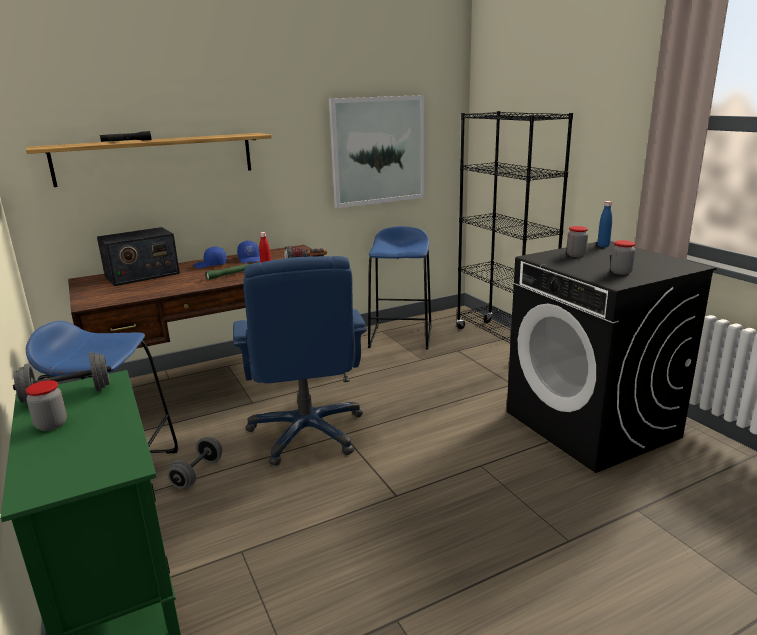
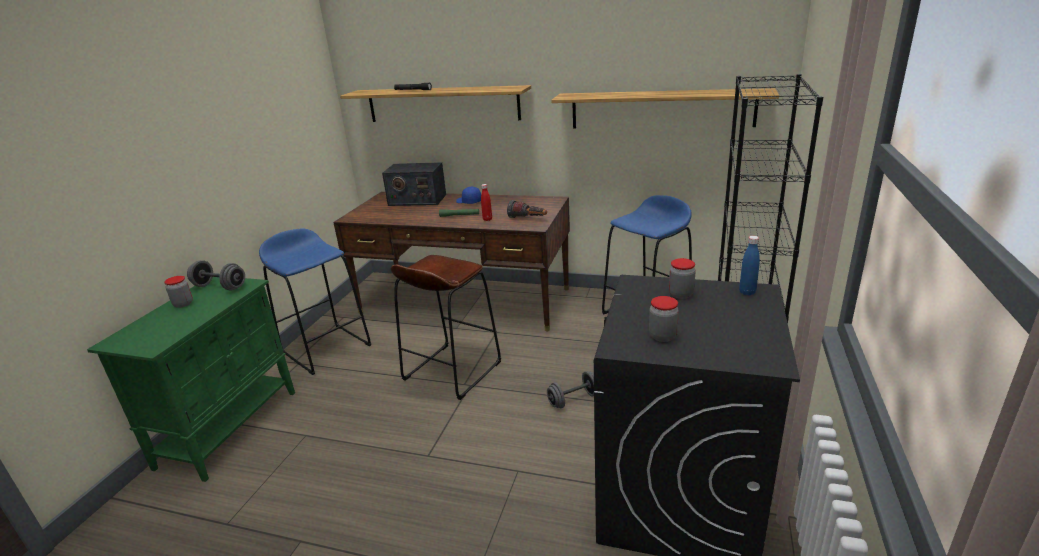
camera: 45 degrees right, 5 degrees up
grey dumbbell [167,437,222,489] -> grey dumbbell moved to [547,371,594,408]
blue office chair [233,256,367,466] -> brown stool [391,255,501,400]
blue cap [237,241,260,263] -> none
picture [329,95,425,208] -> shelf [551,88,779,128]

